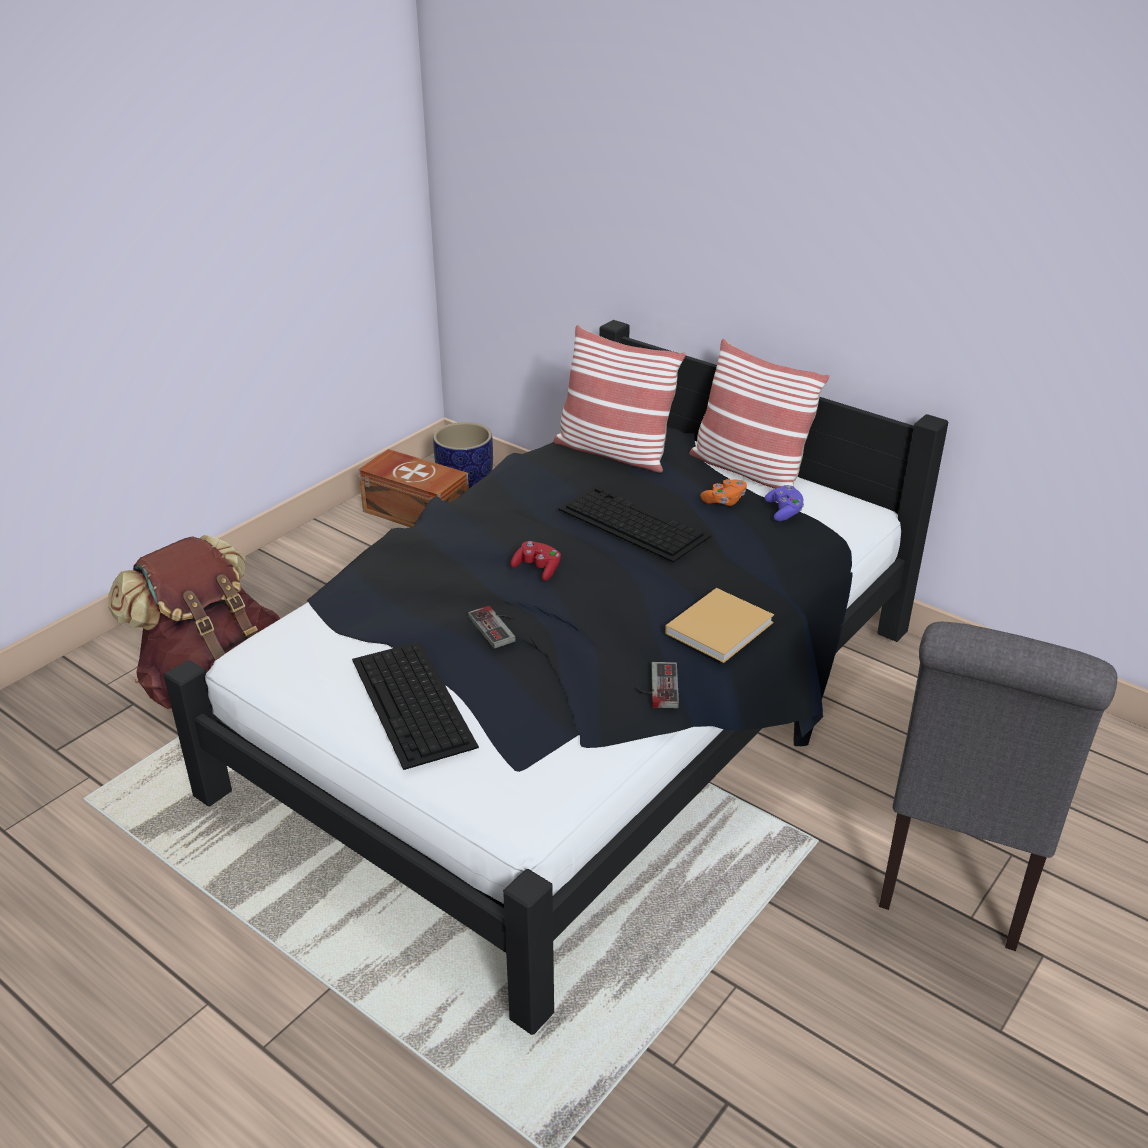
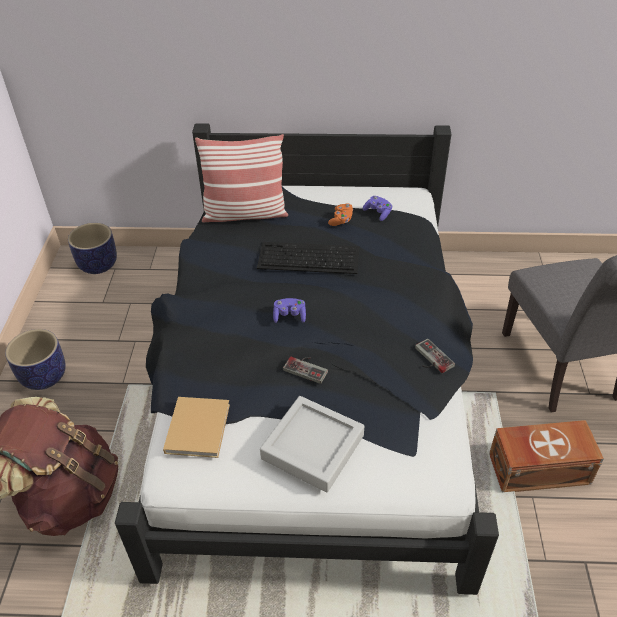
camera: 35 degrees left, 10 degrees up
keyboard [352,641,479,770] -> grey tray [260,396,364,492]
brown storage box [358,449,469,527] -> brown storage box moved to [489,420,604,492]
red game controller [511,541,561,581] -> purple game controller [273,298,306,323]
beige book [665,588,774,663] -> beige book moved to [163,397,230,458]
pillow [689,339,829,489] -> none
none -> planter [5,329,66,390]

